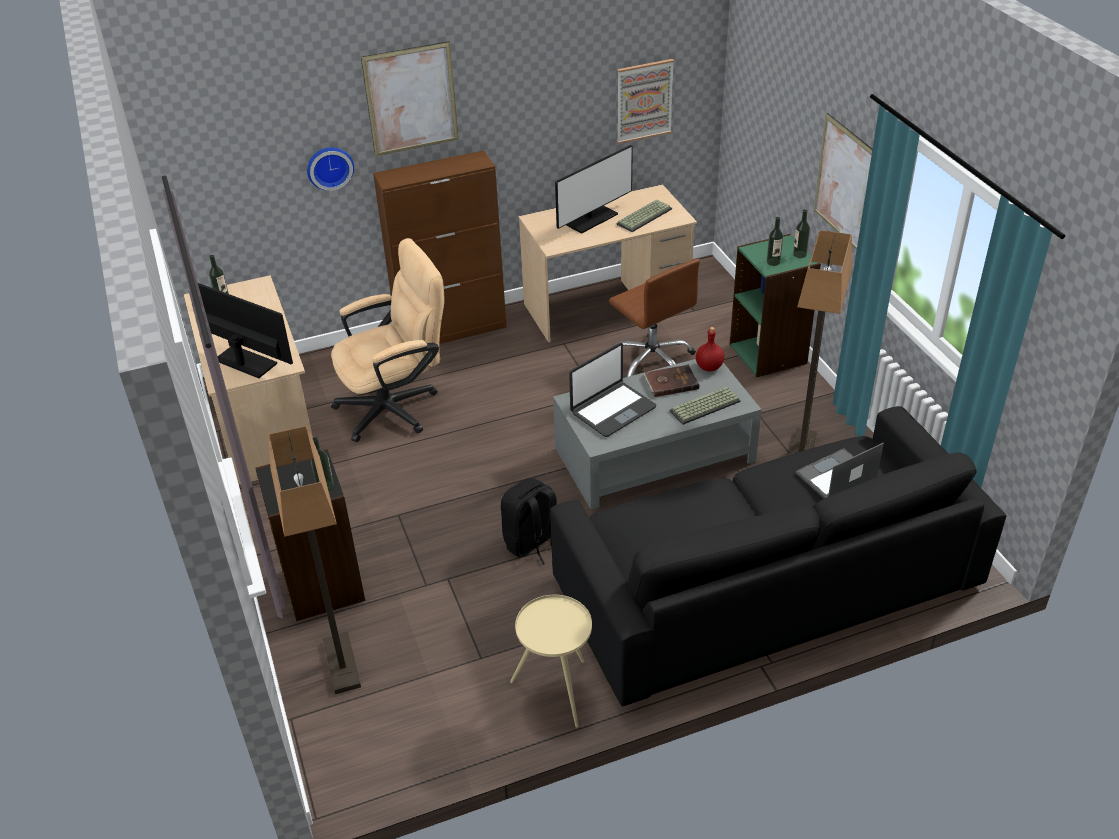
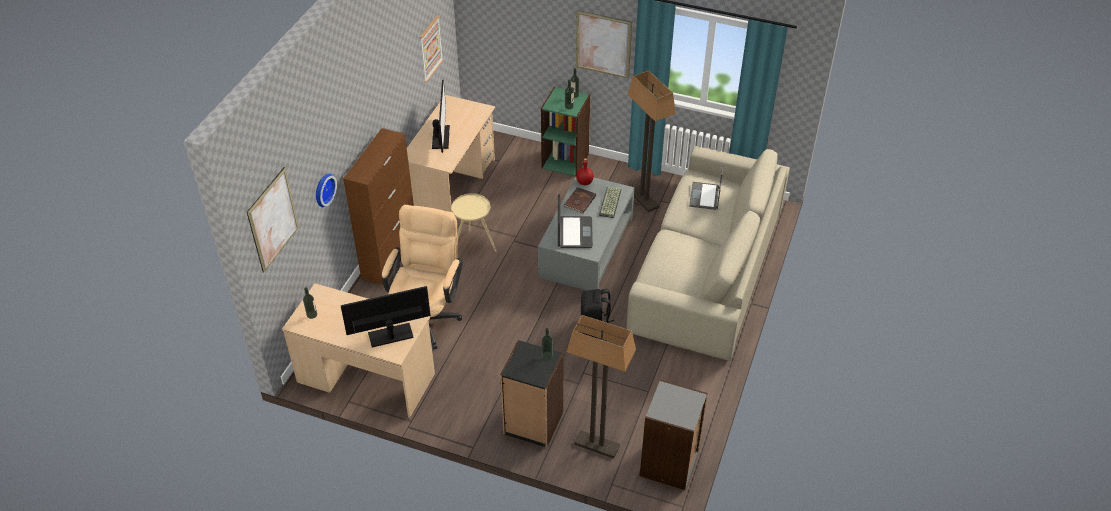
camera: 50 degrees left, 5 degrees up
picture [361,41,459,156] -> picture moved to [247,167,299,273]
beige side table [510,595,592,728] -> beige side table moved to [452,193,496,252]
black sofa [550,406,1007,706] -> beige sofa [626,146,790,361]
brown office chair [609,259,700,377] -> none
keyboard [617,199,672,232] -> none
none -> grey bookcase [640,380,707,490]

